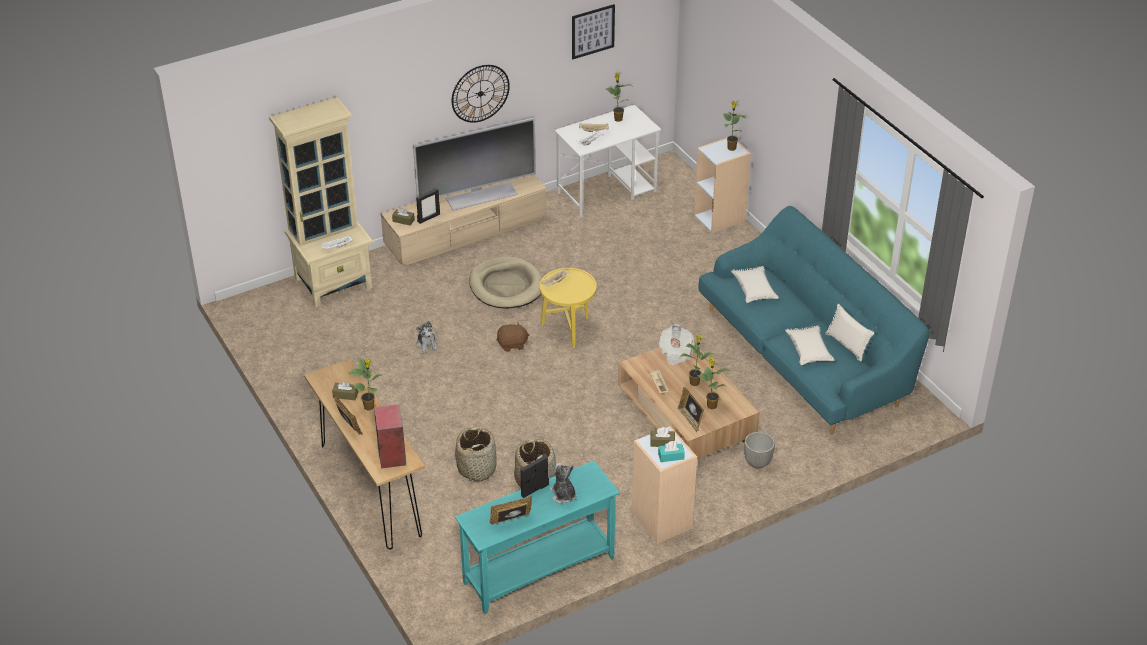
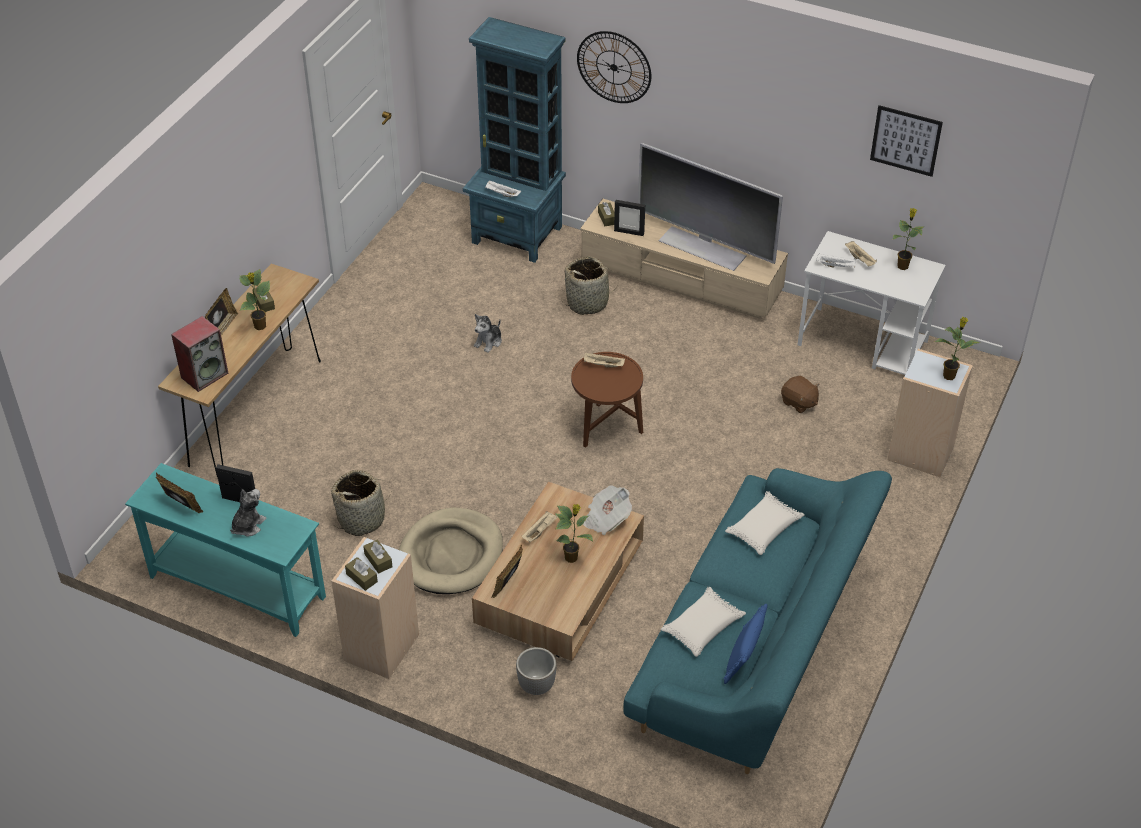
camera: 55 degrees right, 5 degrees up
beige cabinet [269,97,373,307] -> blue cabinet [463,17,566,263]
wall clock [452,65,510,123] -> wall clock moved to [577,31,651,103]
basket [455,427,496,481] -> basket moved to [562,256,619,315]
beige dog bed [469,256,543,309] -> beige dog bed moved to [399,507,503,594]
brown plush toy [497,322,530,352] -> brown plush toy moved to [781,376,819,413]
yellow side table [540,268,597,348] -> brown side table [571,352,643,448]
turquoise tissue box [658,441,685,462] -> brown tissue box [345,557,378,591]
potted plant [697,358,730,409] -> none
white pillow [825,304,874,362] -> blue pillow [723,604,768,684]

